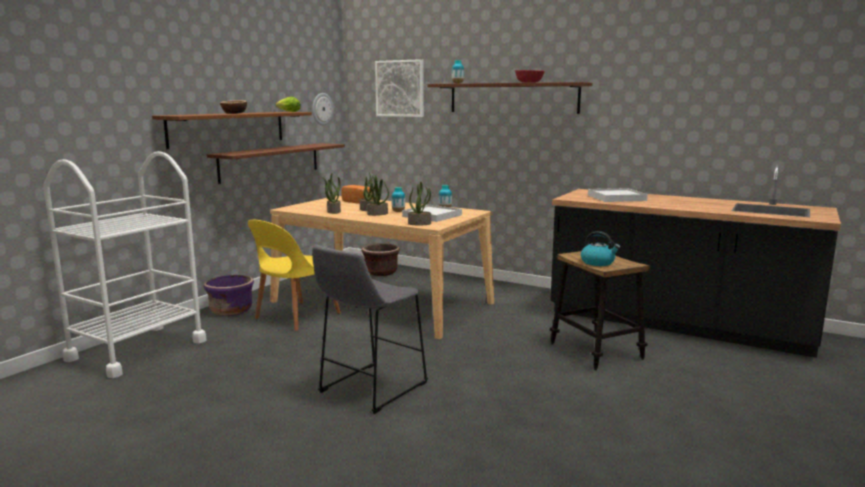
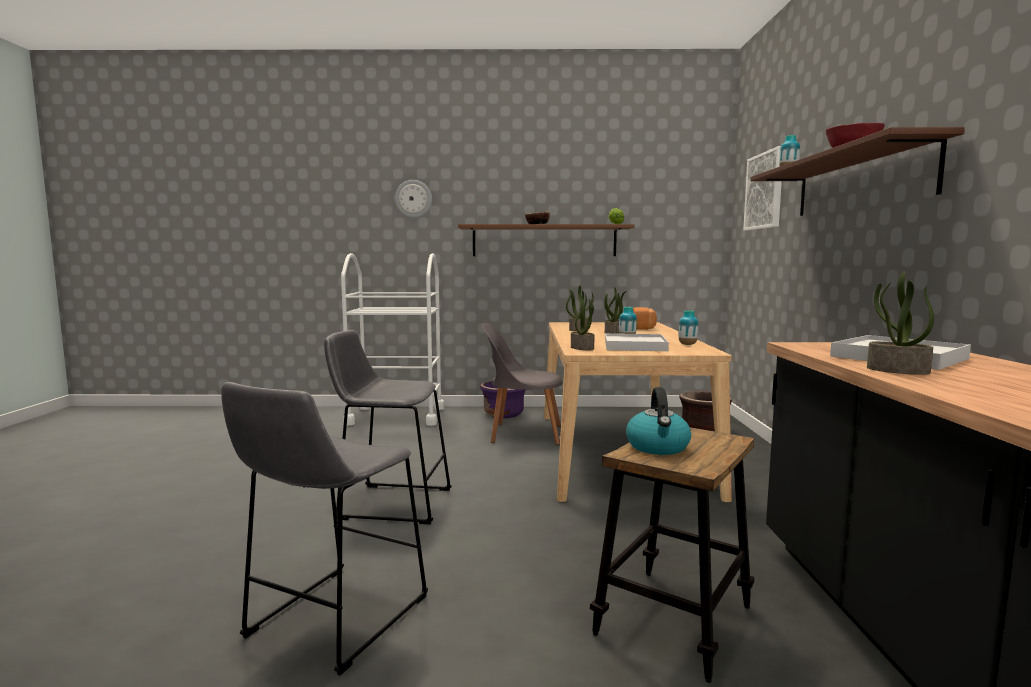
camera: 60 degrees right, 5 degrees down
brown shelf [207,143,345,184] -> none
yellow chair [248,220,341,331] -> grey chair [483,323,563,445]
wall clock [312,93,334,125] -> wall clock moved to [395,180,432,218]
potted plant [365,175,389,216] -> potted plant moved to [867,271,934,375]
none -> grey stool [221,382,428,676]

